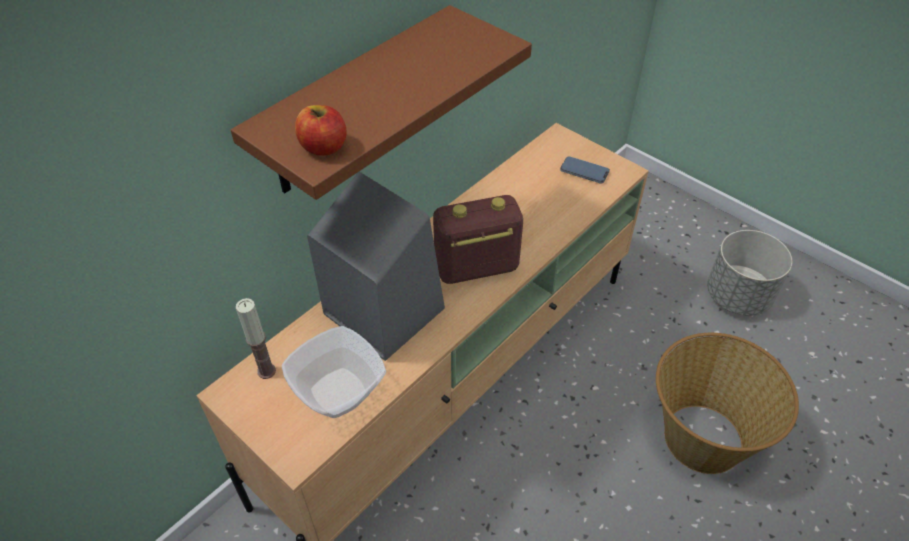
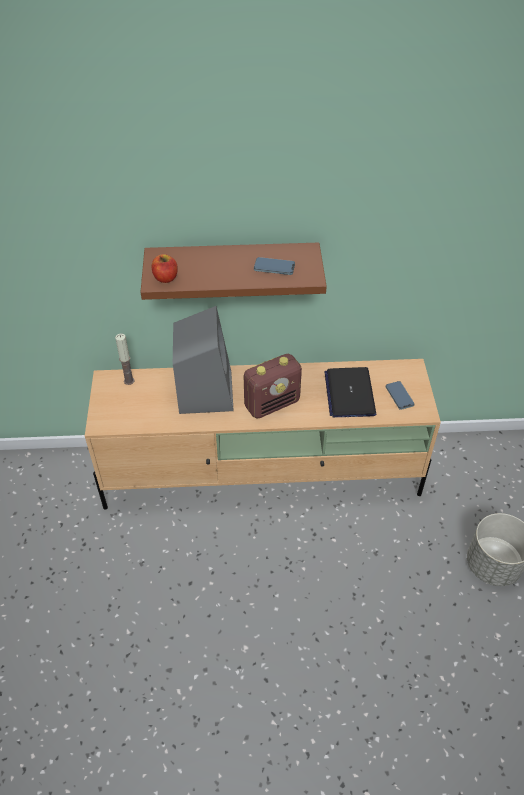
camera: 45 degrees right, 0 degrees up
bowl [282,326,386,418] -> none
radio [433,195,523,284] -> radio turned 120 degrees clockwise [244,354,302,418]
basket [656,333,799,474] -> none
none -> phone [254,257,295,275]
none -> laptop [324,367,376,417]

